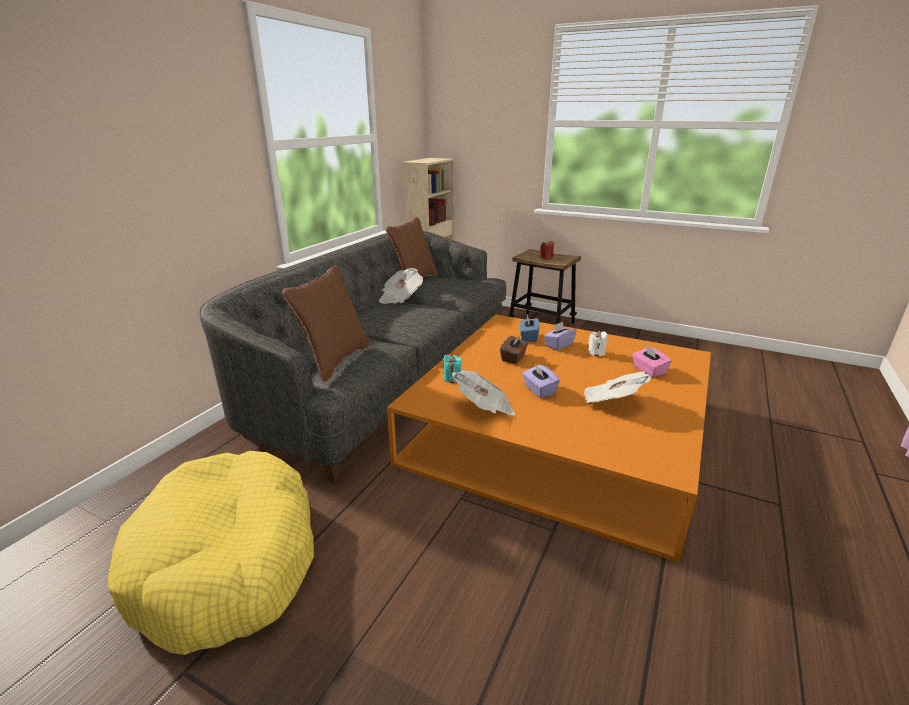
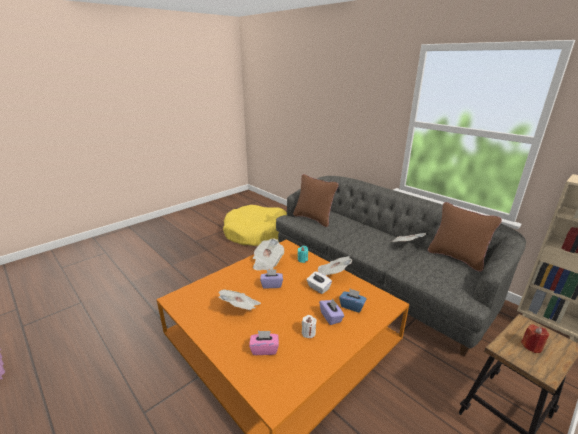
camera: 110 degrees right, 0 degrees up
brown tissue box [500,334,528,364] -> white tissue box [307,271,332,294]
none -> newspaper [318,256,352,276]

